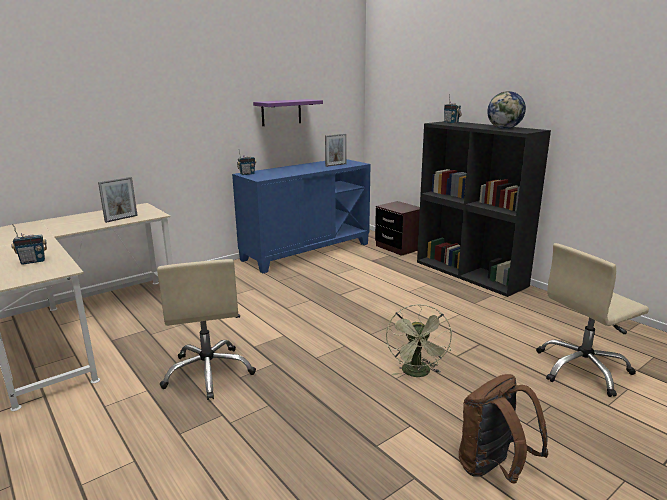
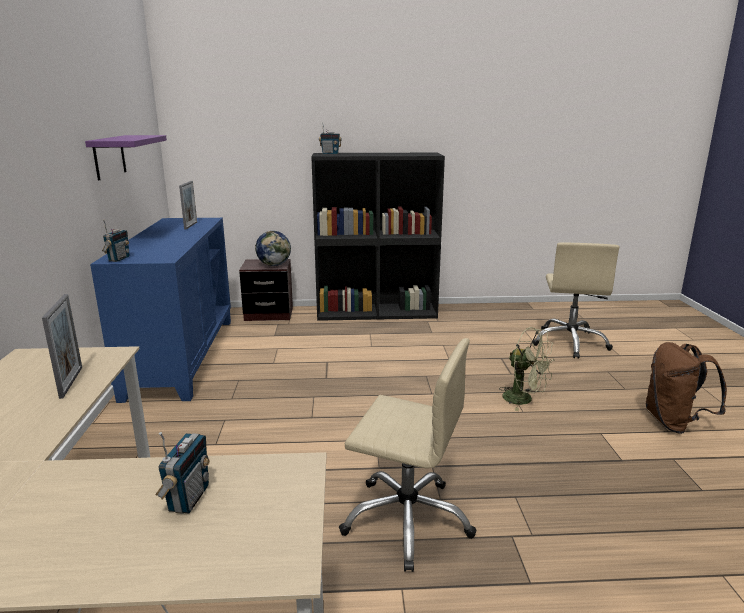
camera: 55 degrees left, 0 degrees up
globe [487,91,526,129] -> globe moved to [255,231,291,266]

